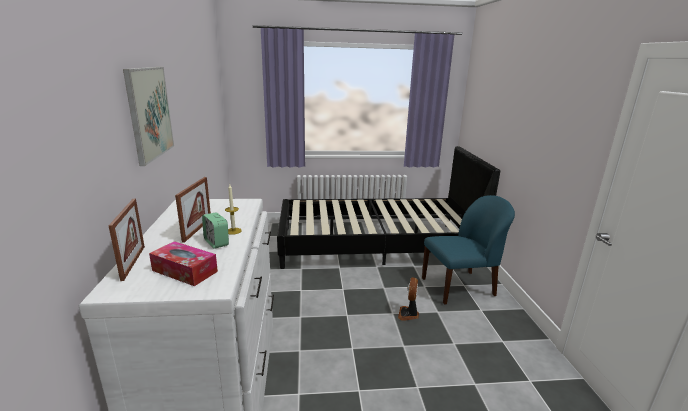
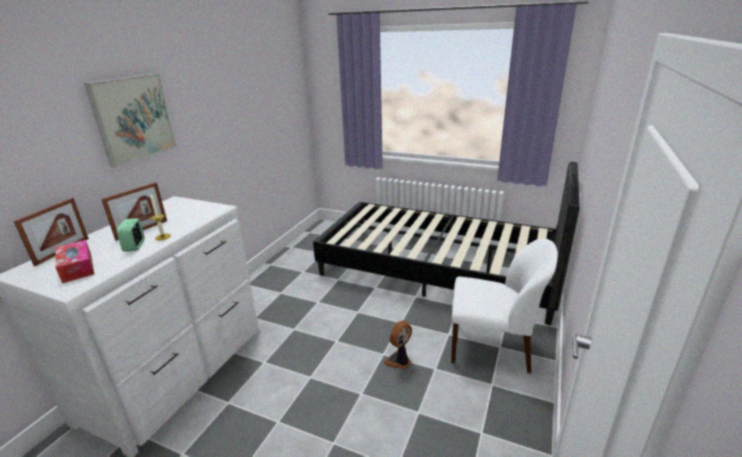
camera: 30 degrees right, 5 degrees up
blue chair [422,195,515,305] -> white chair [451,239,558,373]

